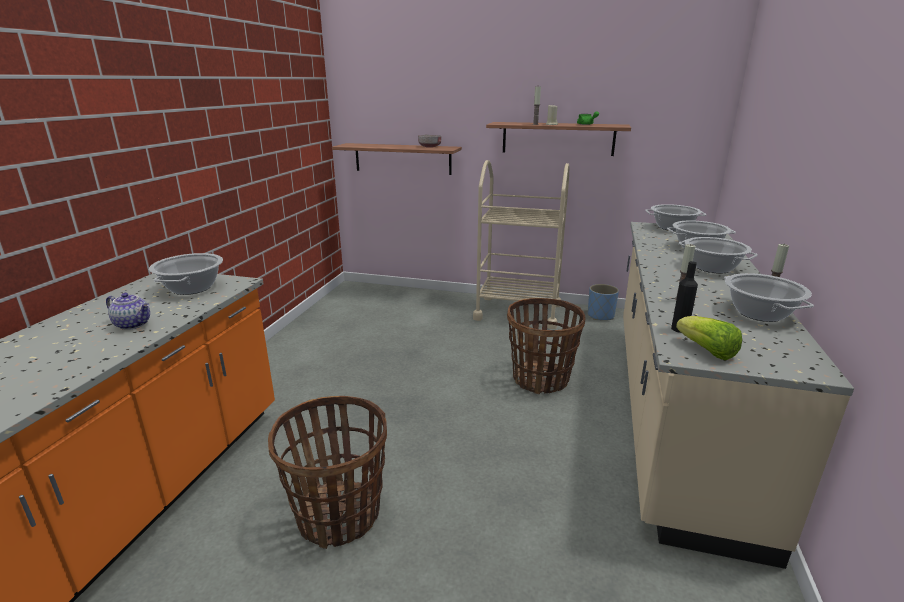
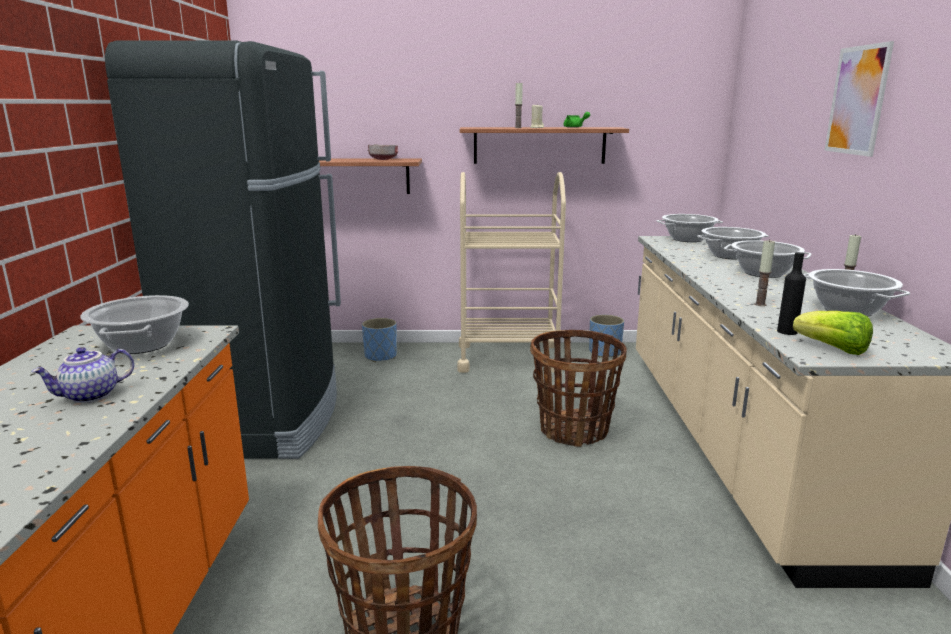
camera: 15 degrees left, 5 degrees down
teapot [106,293,150,330] -> teapot turned 135 degrees clockwise [31,347,134,403]
none -> black fridge [105,40,341,459]
none -> blue planter [362,318,397,362]
none -> picture [824,41,894,157]

